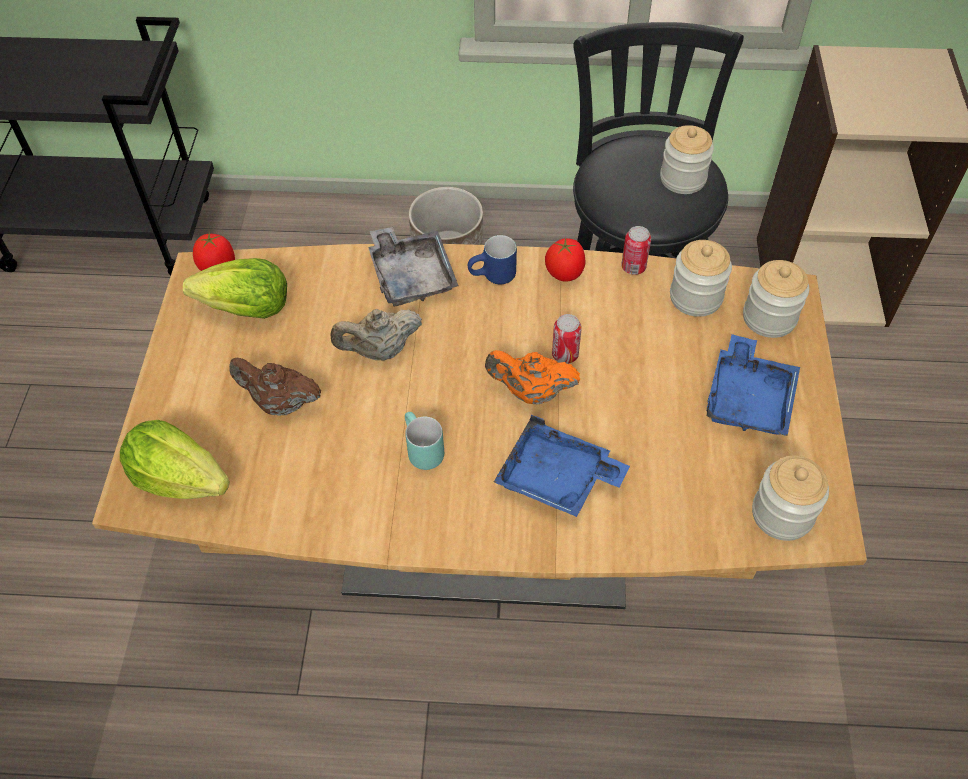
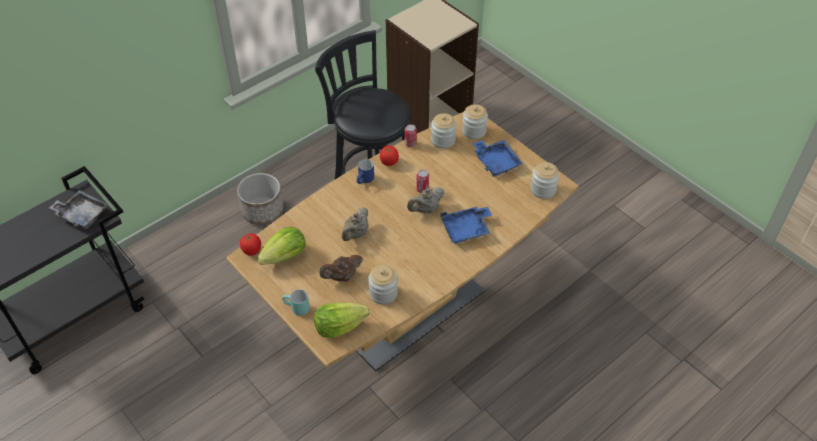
camera: 45 degrees left, 5 degrees down
grey tray [368,226,458,306] -> grey tray moved to [49,190,108,229]
turquoise mug [405,412,444,470] -> turquoise mug moved to [282,290,310,316]
orange teapot [485,350,580,404] -> beige teapot [407,187,445,213]
jar [660,125,714,194] -> jar moved to [368,265,398,305]

